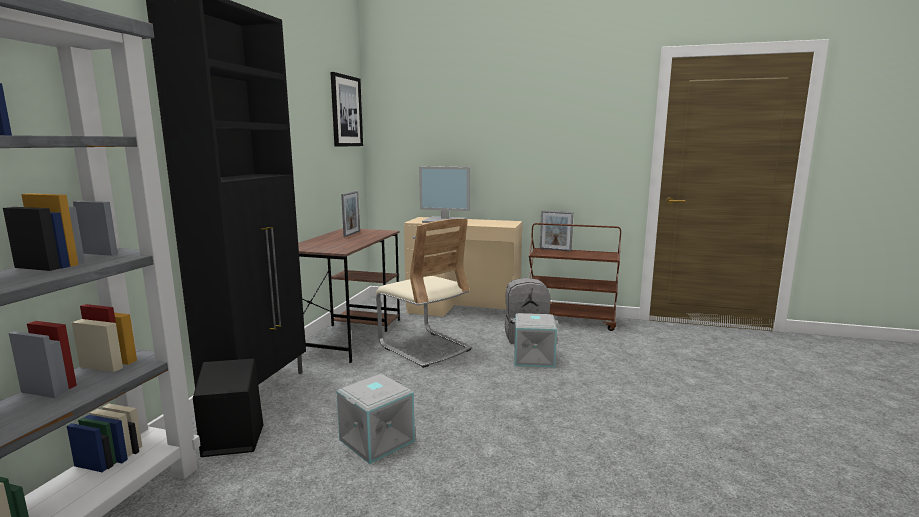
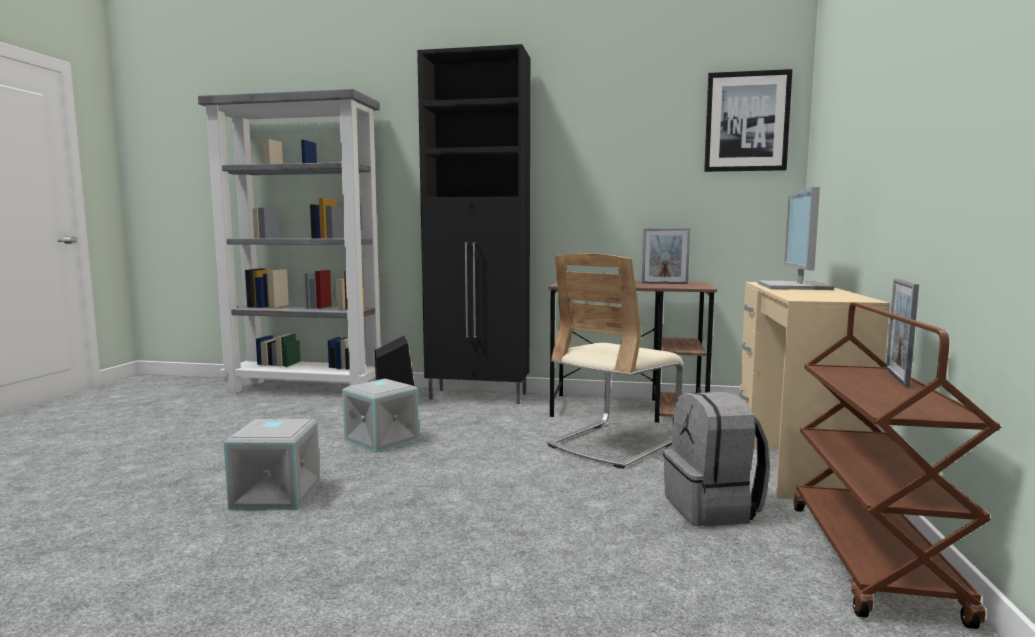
camera: 85 degrees right, 5 degrees down
grey storage box [513,313,558,368] -> grey storage box moved to [224,418,320,510]

